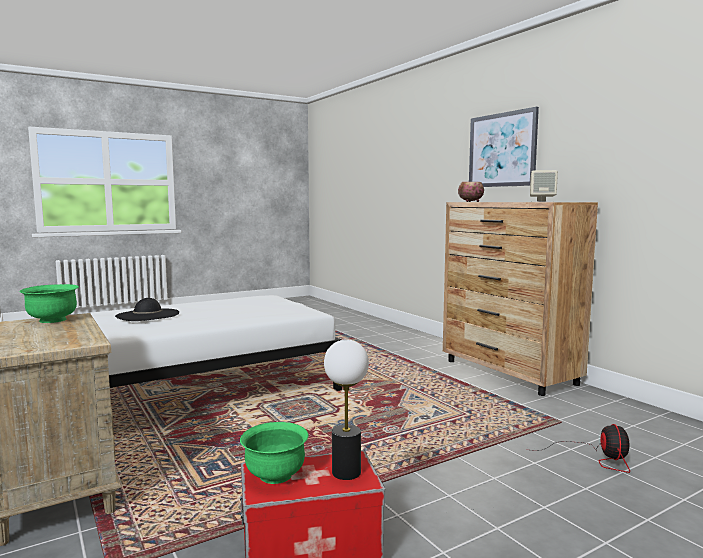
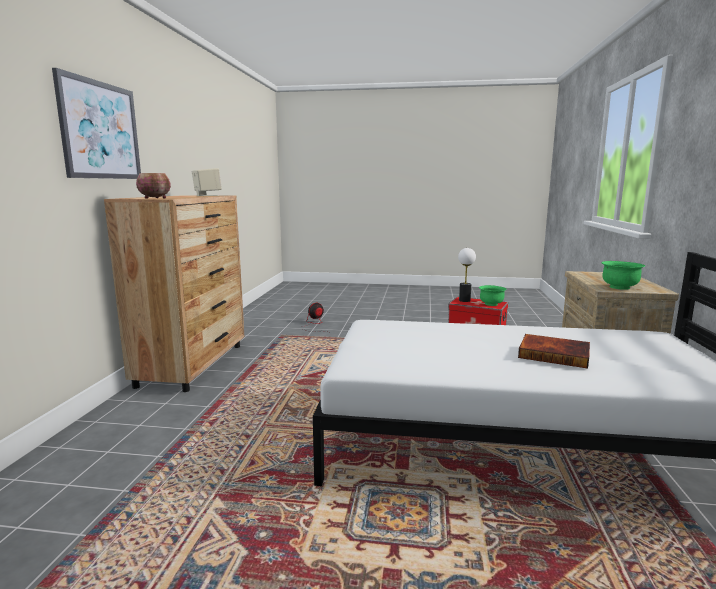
camera: 140 degrees left, 5 degrees up
black hat [115,298,179,321] -> book [518,334,590,368]

